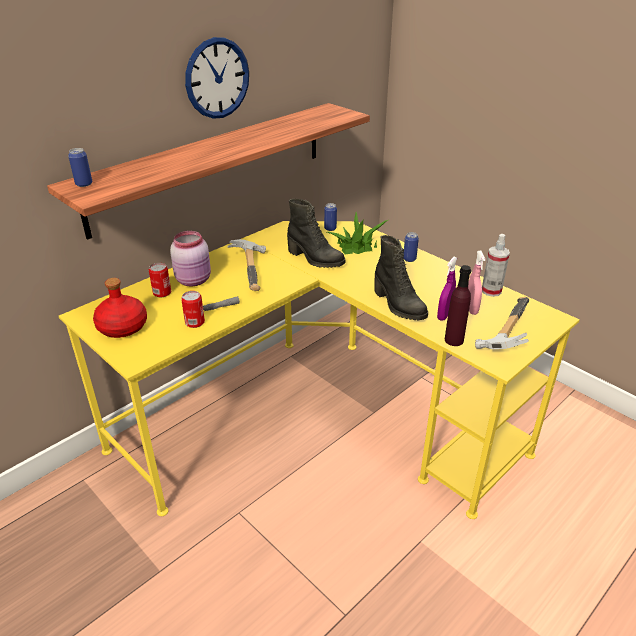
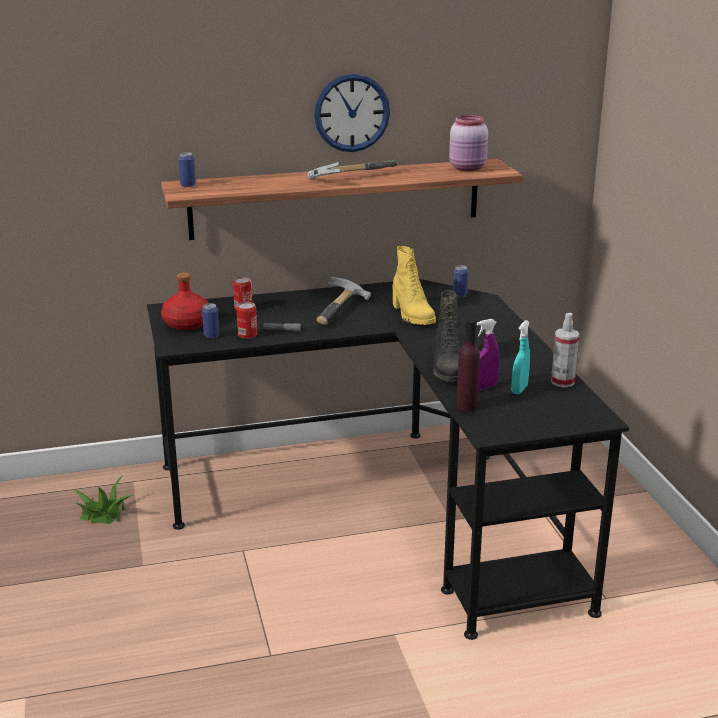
camera: 30 degrees right, 10 degrees down
yellow desk [59,221,580,519] -> black desk [147,279,629,640]
pink jar [170,231,211,286] -> pink jar moved to [449,115,488,171]
black boot [287,199,346,268] -> yellow boot [393,246,436,325]
potted plant [328,212,388,254] -> potted plant moved to [72,476,134,524]
can [403,232,419,262] -> can moved to [202,303,219,338]
pink spray bottle [468,251,485,315] -> turquoise spray bottle [511,320,530,394]
hammer [475,297,529,349] -> hammer moved to [307,160,398,179]

